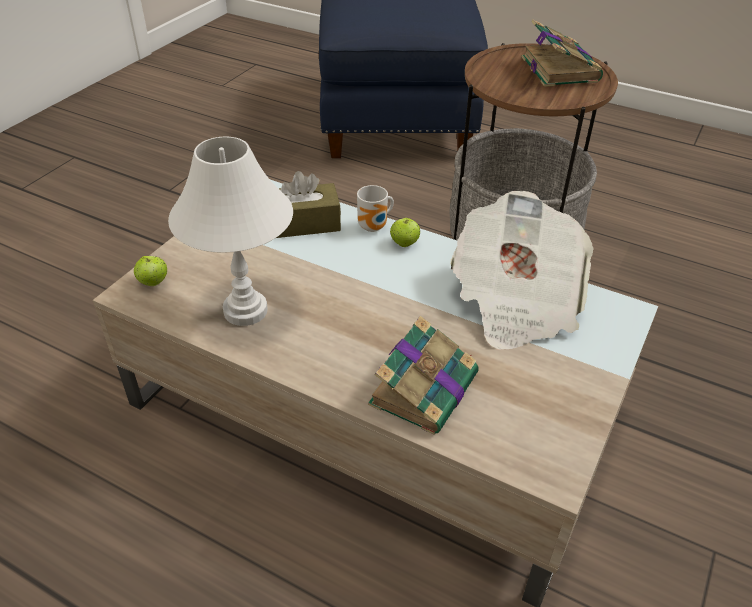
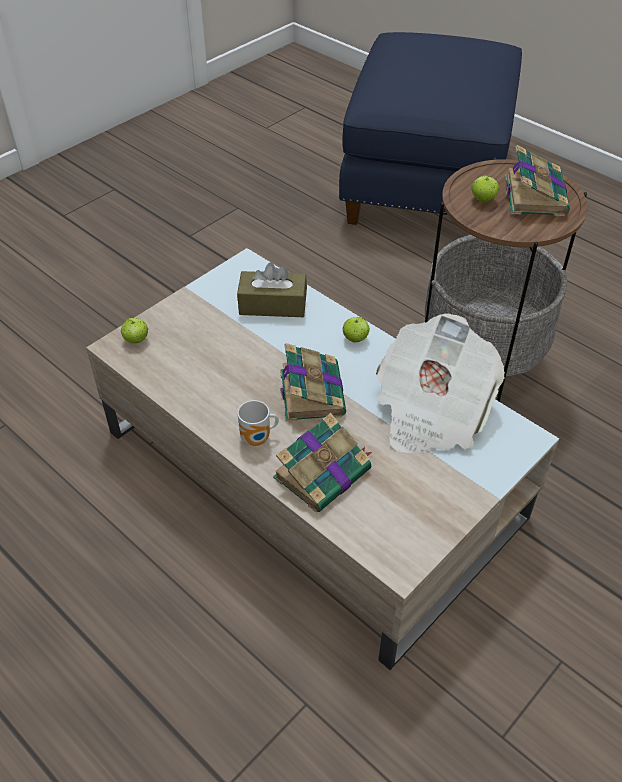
camera: 15 degrees right, 5 degrees up
white table lamp [168,137,293,326] -> none
mug [357,185,394,232] -> mug moved to [237,400,279,446]
none -> book [280,343,346,421]
none -> apple [472,176,499,203]

